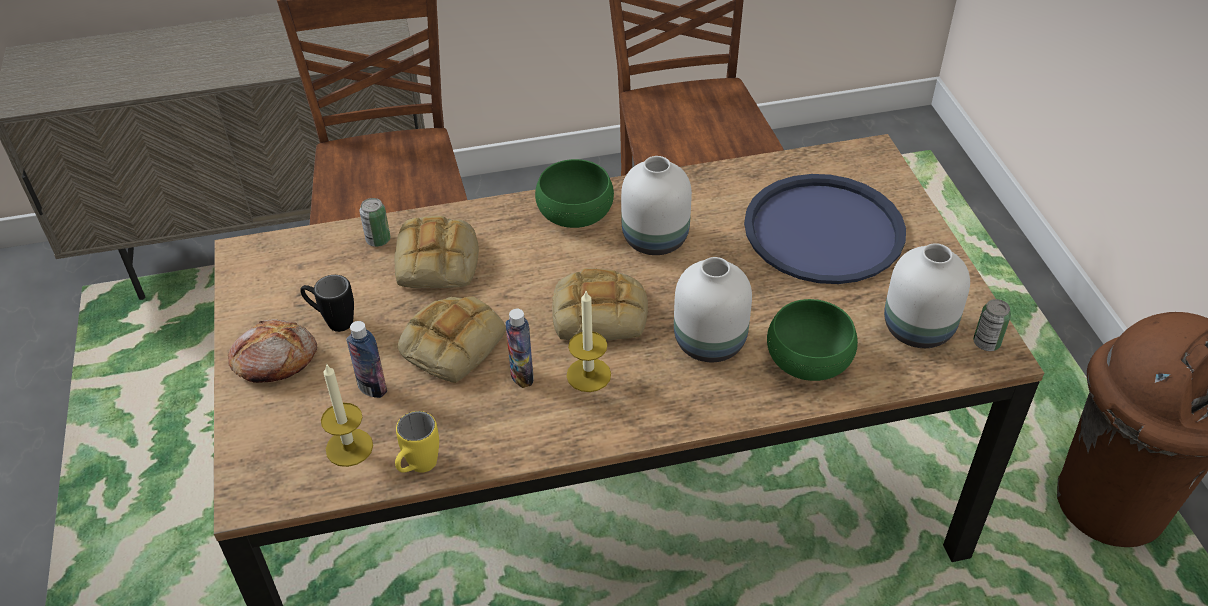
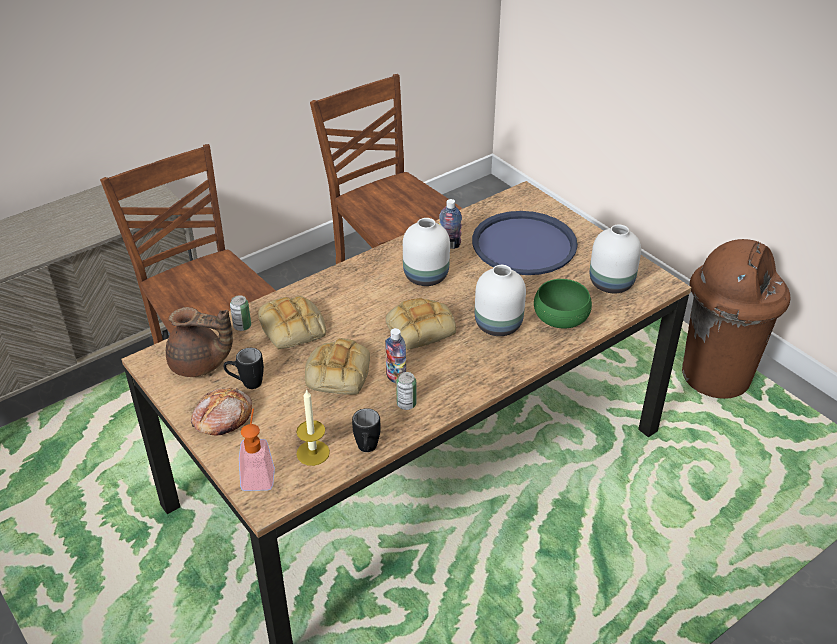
camera: 25 degrees left, 5 degrees down
bottle [346,321,387,398] -> bottle moved to [439,199,462,249]
yellow mug [395,411,439,473] -> black mug [352,408,381,452]
green bowl [535,159,614,228] -> none
candle [567,291,611,392] -> none
can [973,299,1011,351] -> can moved to [396,372,416,410]
none -> brown teapot [166,307,233,377]
none -> soap dispenser [239,409,275,491]

